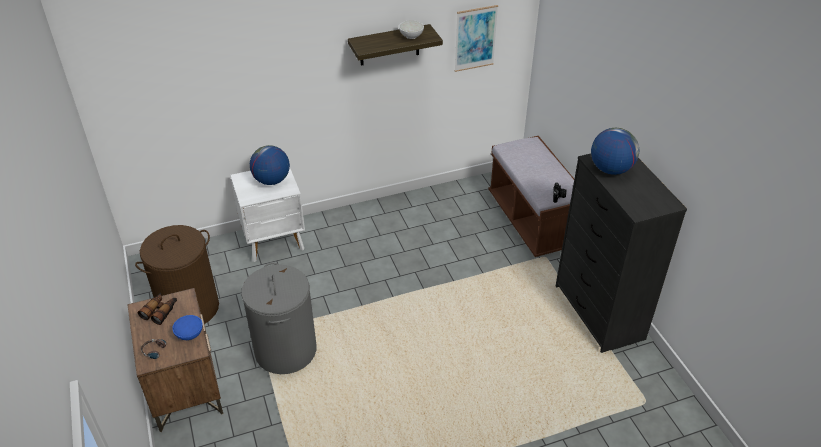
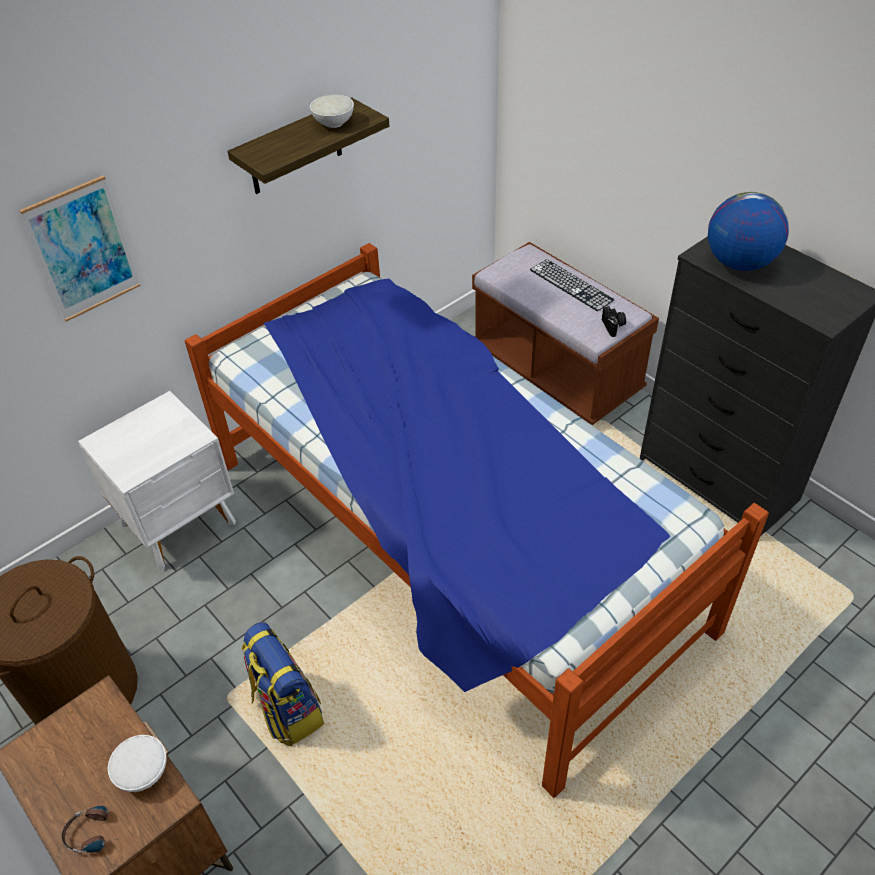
camera: 20 degrees left, 5 degrees up
binoculars [138,292,177,325] -> none
blue bowl [172,315,203,340] -> white bowl [108,735,167,792]
grey laundry basket [241,262,316,374] -> backpack [241,622,324,746]
globe [250,145,290,185] -> none
picture [455,5,498,72] -> picture moved to [19,175,141,322]
none -> bed [185,243,769,798]
none -> keyboard [530,259,614,311]

